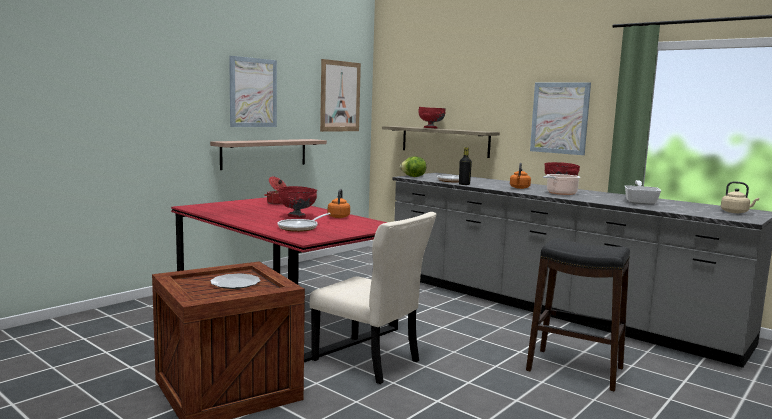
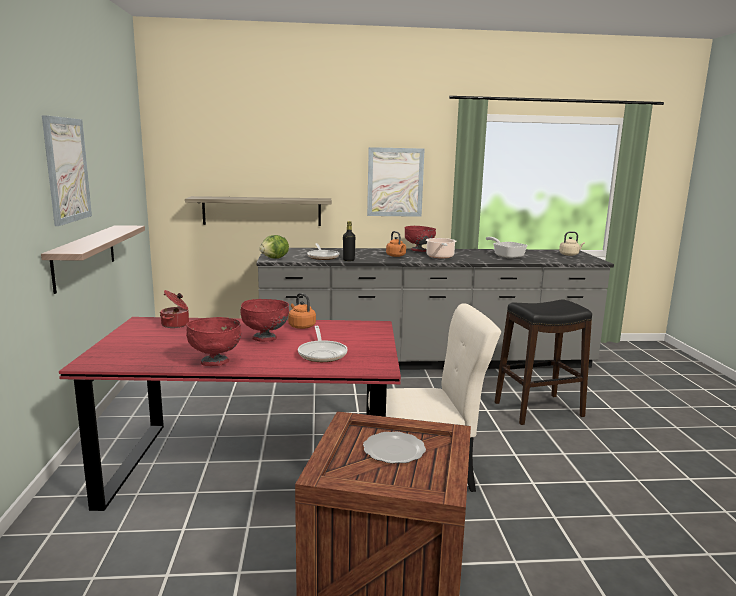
camera: 45 degrees left, 5 degrees up
picture [320,59,361,132] -> none
red bowl [418,107,446,129] -> red bowl moved to [186,317,242,366]

